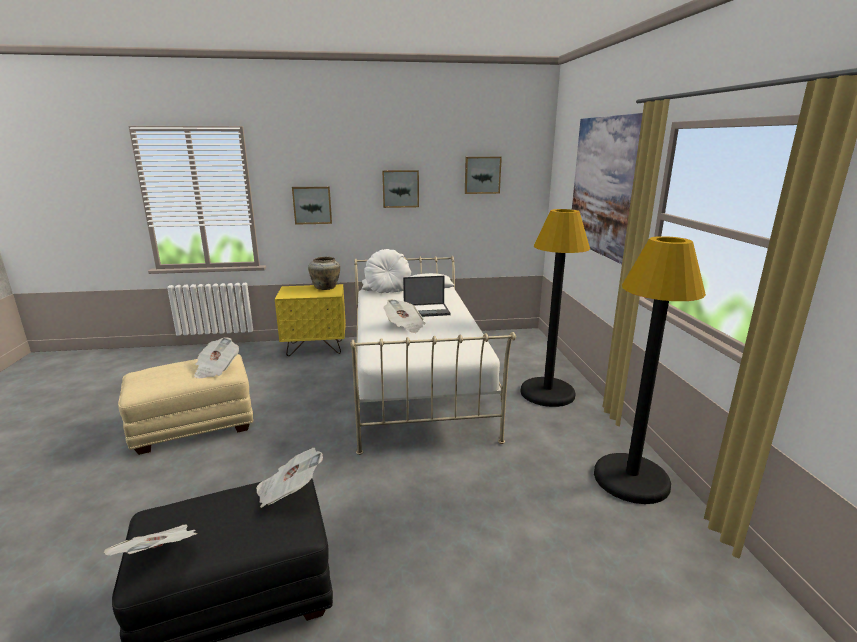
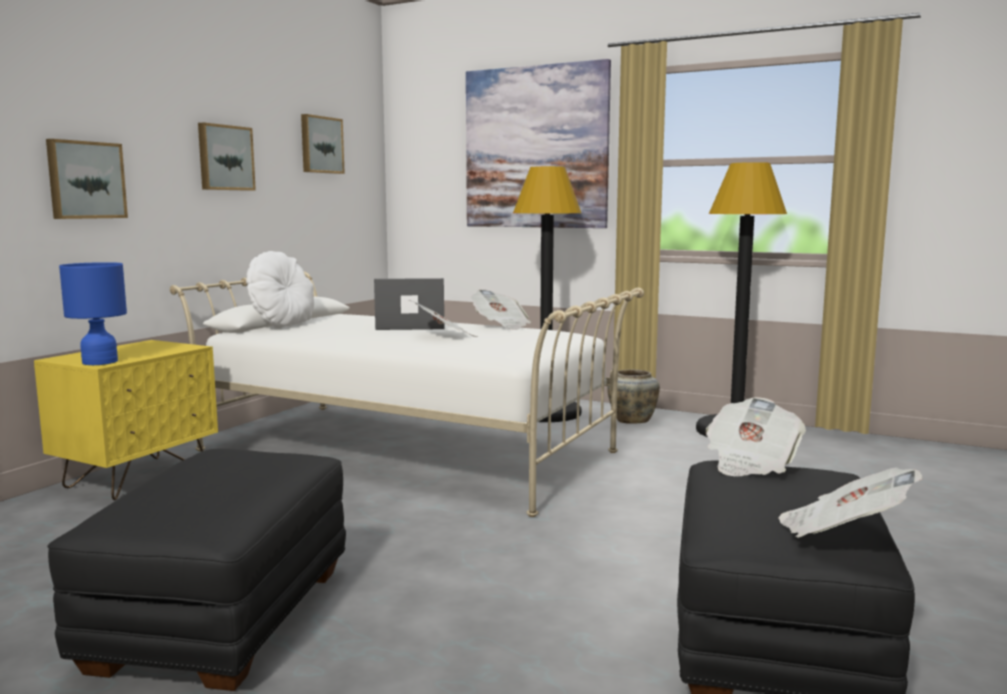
camera: 55 degrees left, 10 degrees down
beige ottoman [118,354,253,455] -> black ottoman [48,449,346,691]
newspaper [194,337,239,378] -> newspaper moved to [471,289,531,330]
beige vase [308,257,340,290] -> beige vase moved to [607,370,660,423]
laptop [403,276,451,317] -> laptop turned 120 degrees counterclockwise [374,278,444,330]
none -> blue table lamp [59,262,127,365]

